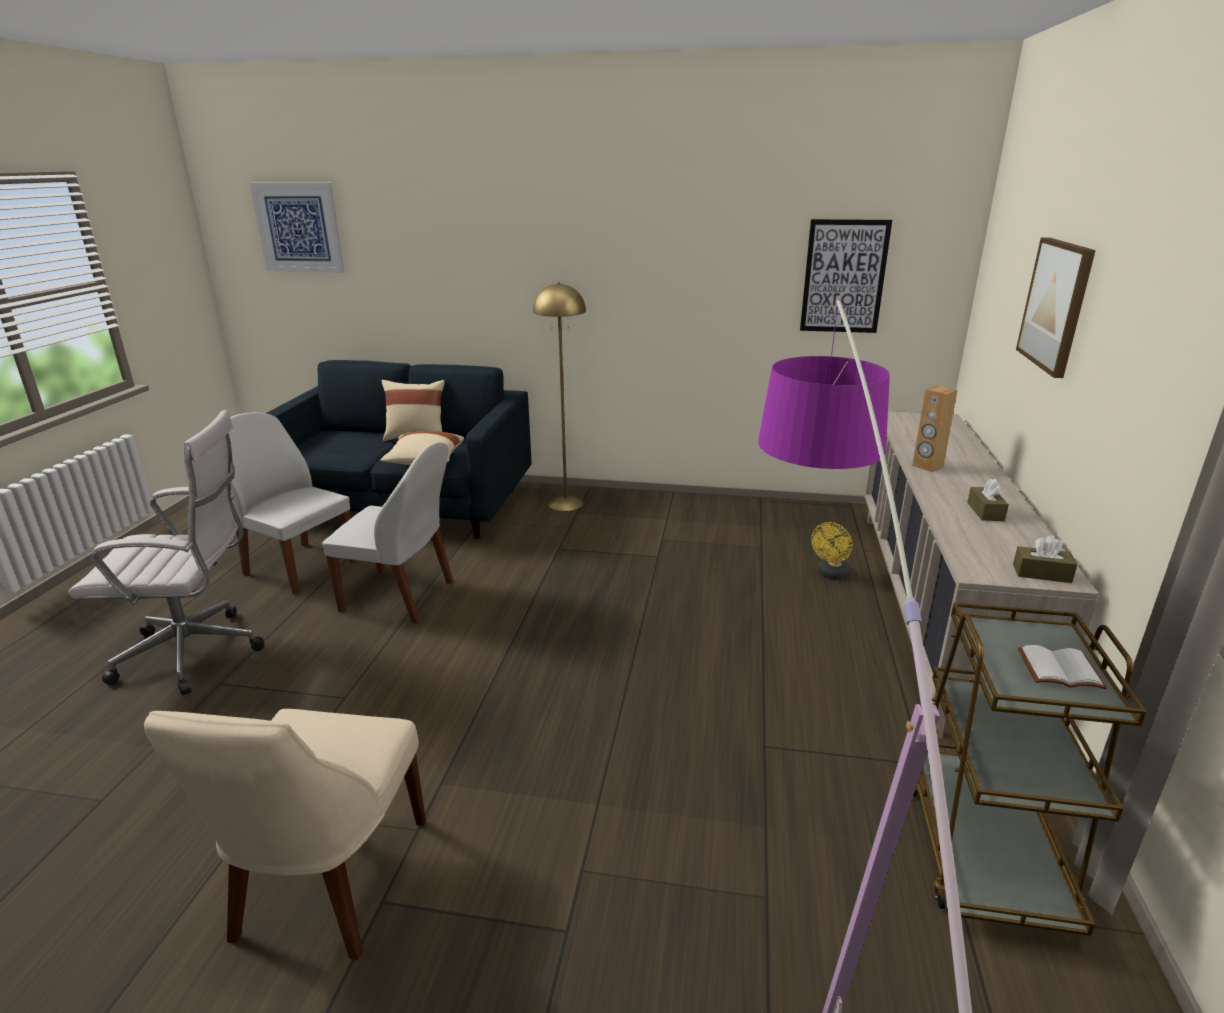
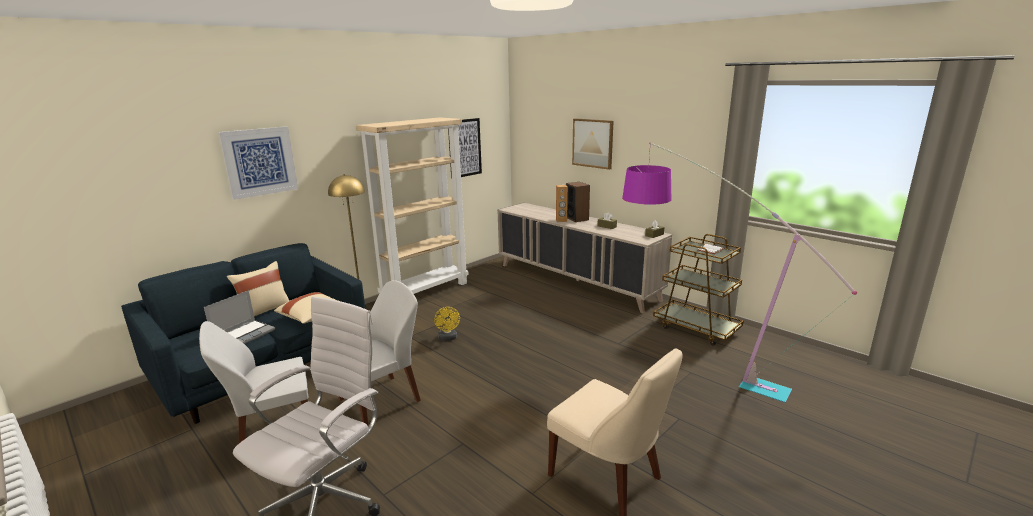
camera: 55 degrees left, 5 degrees down
picture [250,183,344,273] -> picture moved to [218,126,298,200]
yellow fan [811,522,853,580] -> yellow fan moved to [434,307,460,341]
none -> laptop [204,290,275,344]
none -> beige bookcase [356,117,469,294]
none -> speaker [566,182,590,222]

